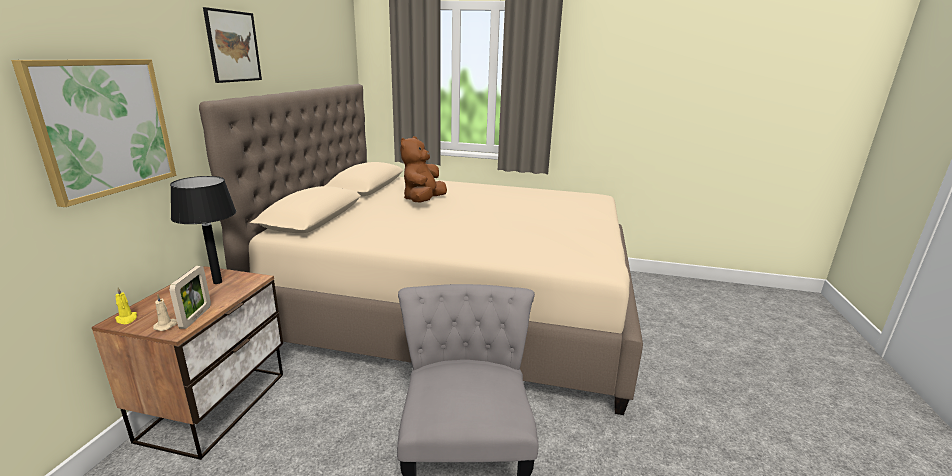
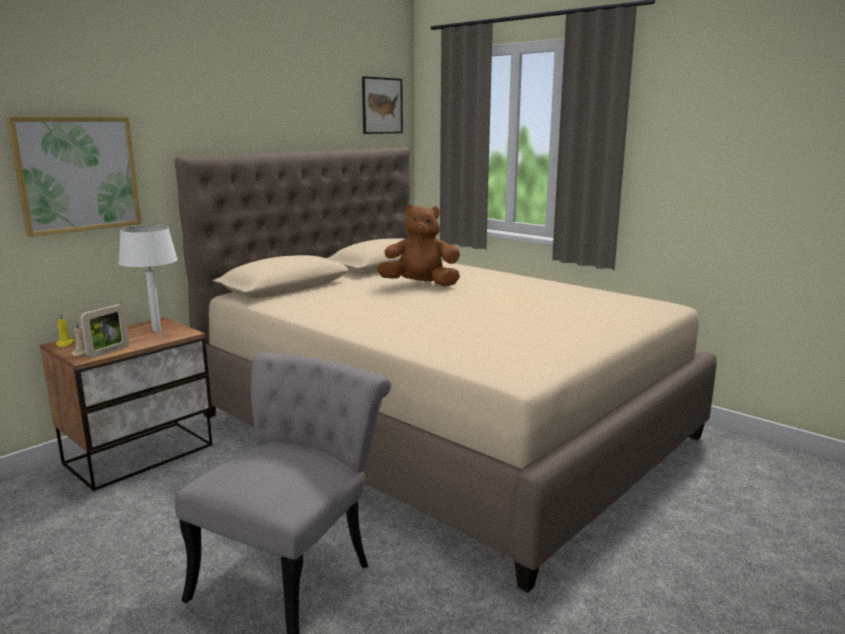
camera: 30 degrees right, 5 degrees down
black table lamp [170,176,236,284] -> white table lamp [118,225,178,332]
picture [203,7,262,83] -> picture moved to [362,76,403,134]
brown plush toy [400,136,447,202] -> brown plush toy turned 45 degrees clockwise [377,204,460,286]

